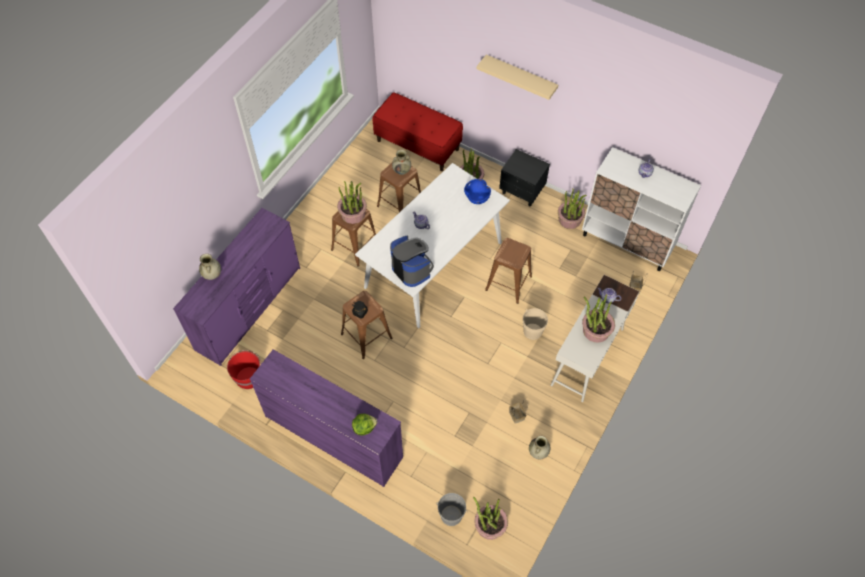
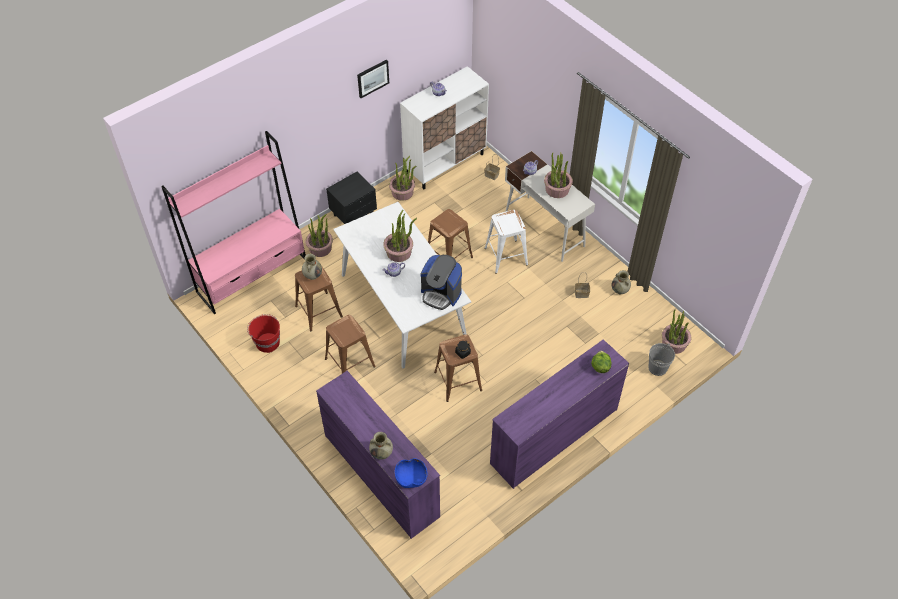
camera: 70 degrees left, 5 degrees down
red bucket [227,350,261,389] -> red bucket moved to [247,314,280,353]
potted plant [337,181,367,224] -> potted plant moved to [383,210,417,262]
red bench [373,92,463,171] -> pink bookcase [161,131,306,314]
coffee machine [390,235,434,287] -> coffee machine turned 135 degrees counterclockwise [420,255,462,310]
blue bowl [464,179,491,204] -> blue bowl moved to [395,458,427,488]
beige shelf [477,55,558,100] -> none
beige bucket [523,308,548,340] -> white stool [484,210,528,273]
none -> picture [357,59,389,98]

